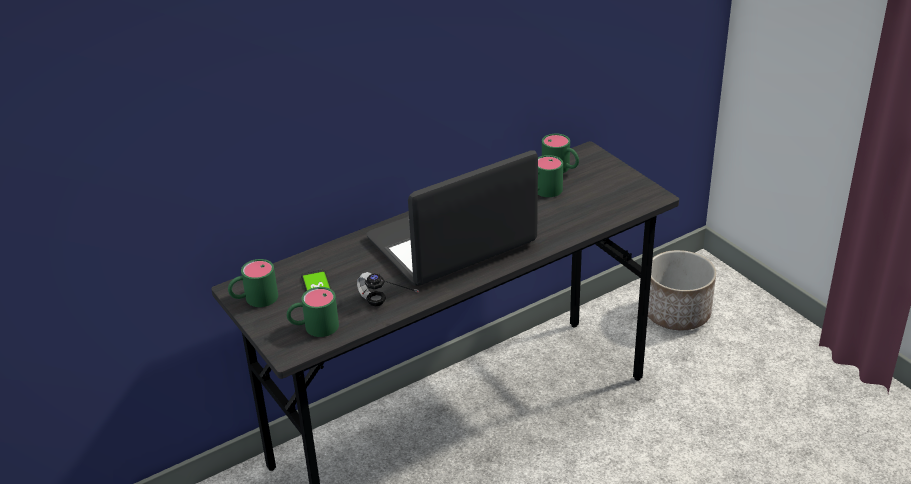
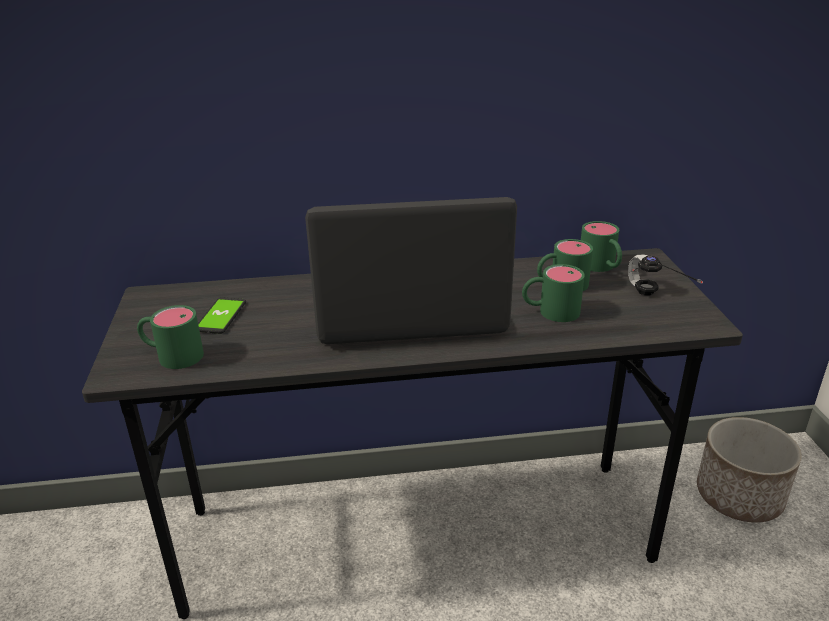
camera: 25 degrees right, 5 degrees down
green mug [228,259,278,307] -> green mug moved to [522,264,585,322]
headphones [357,272,419,307] -> headphones moved to [628,255,703,296]

